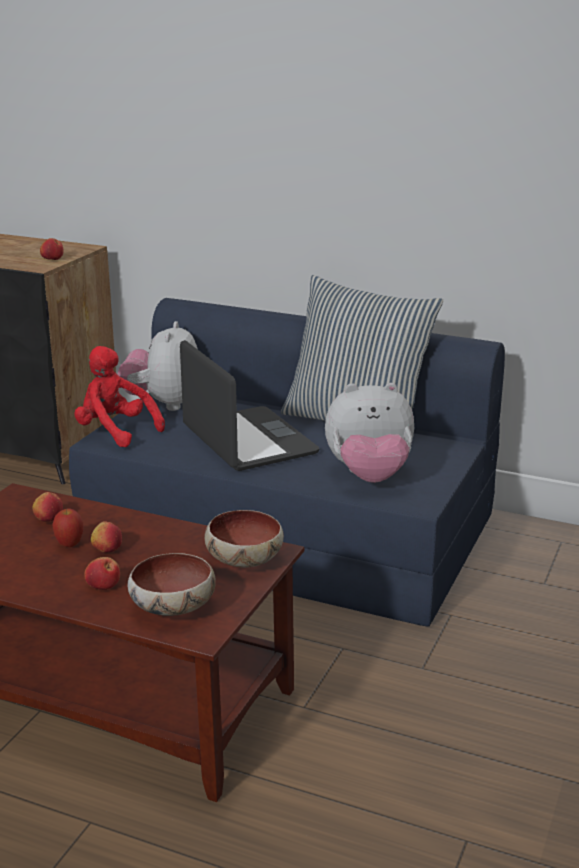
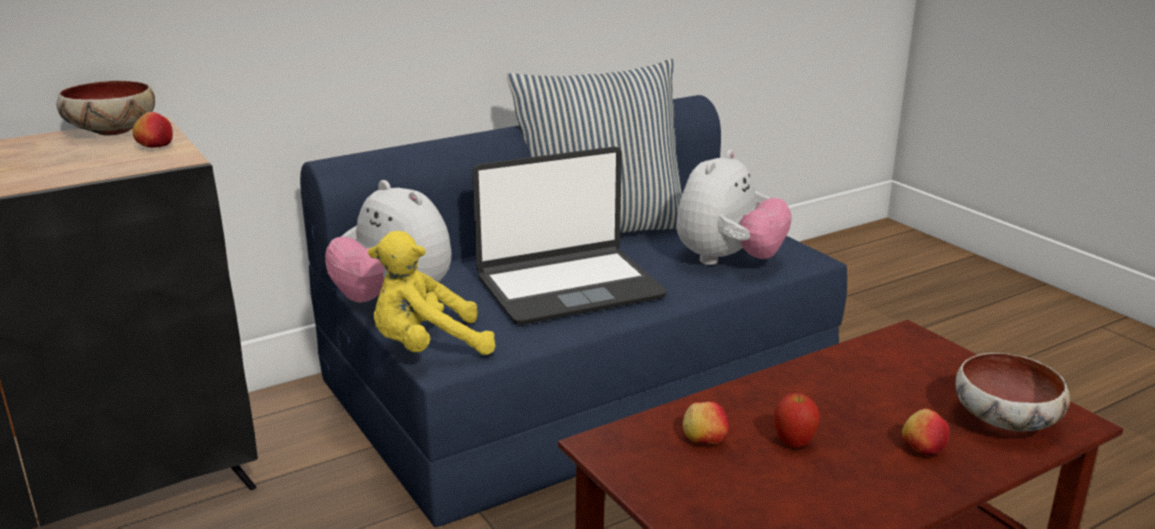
camera: 55 degrees left, 0 degrees up
red plush toy [74,346,165,447] -> yellow plush toy [368,231,496,355]
apple [91,521,122,553] -> none
laptop [180,340,319,471] -> laptop turned 150 degrees clockwise [472,146,667,325]
bowl [204,510,284,568] -> bowl moved to [57,80,155,136]

